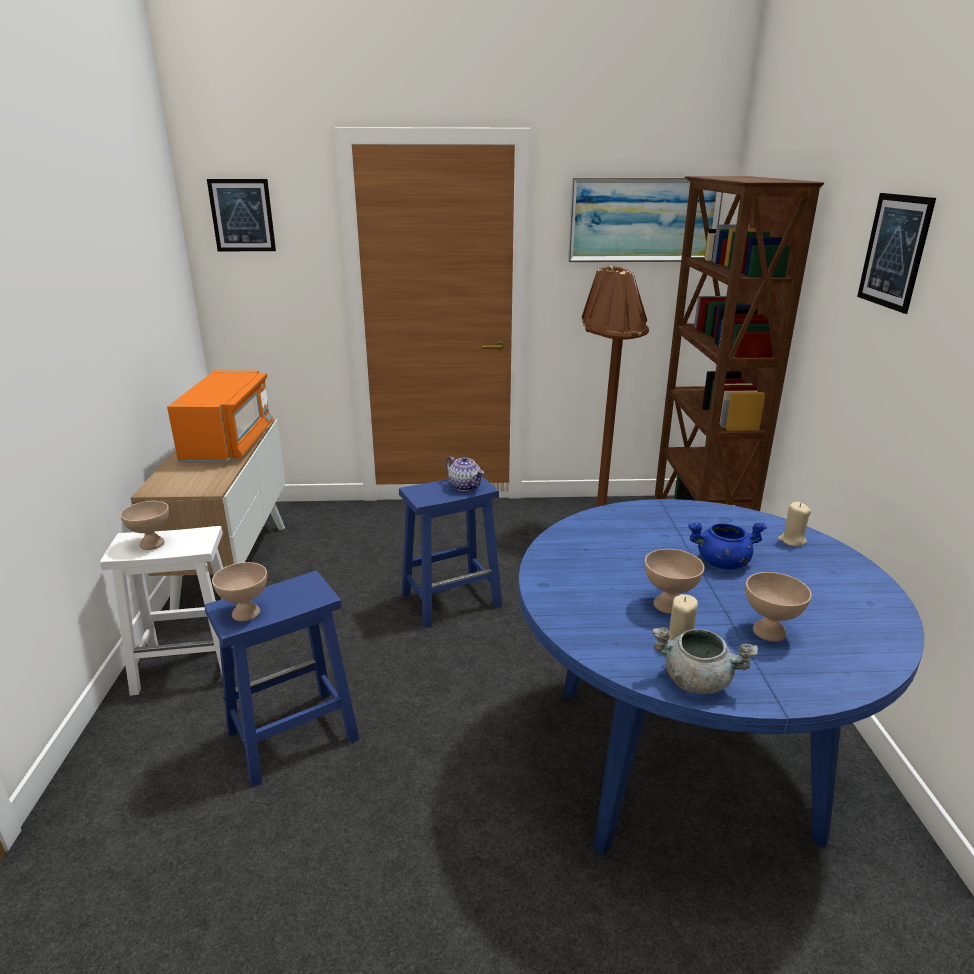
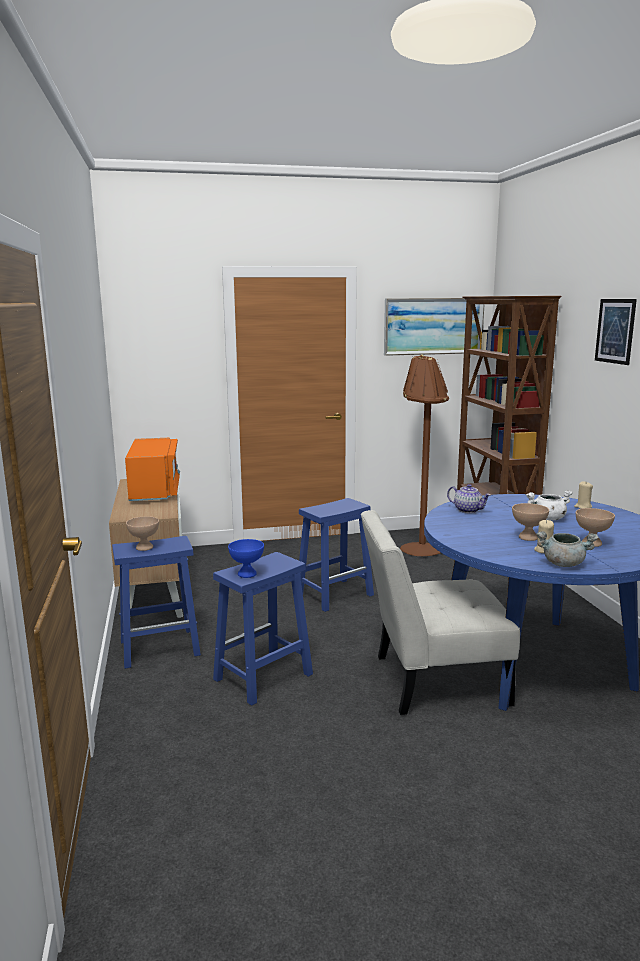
camera: 10 degrees left, 10 degrees down
white stool [100,526,223,696] -> blue stool [112,536,201,669]
picture [207,179,276,251] -> none
beige bowl [212,562,267,622] -> blue bowl [228,539,264,578]
teapot [446,456,484,491] -> teapot moved to [447,484,491,513]
blue cooking pot [688,522,767,569] -> white cooking pot [526,490,572,521]
none -> white chair [361,510,520,715]

